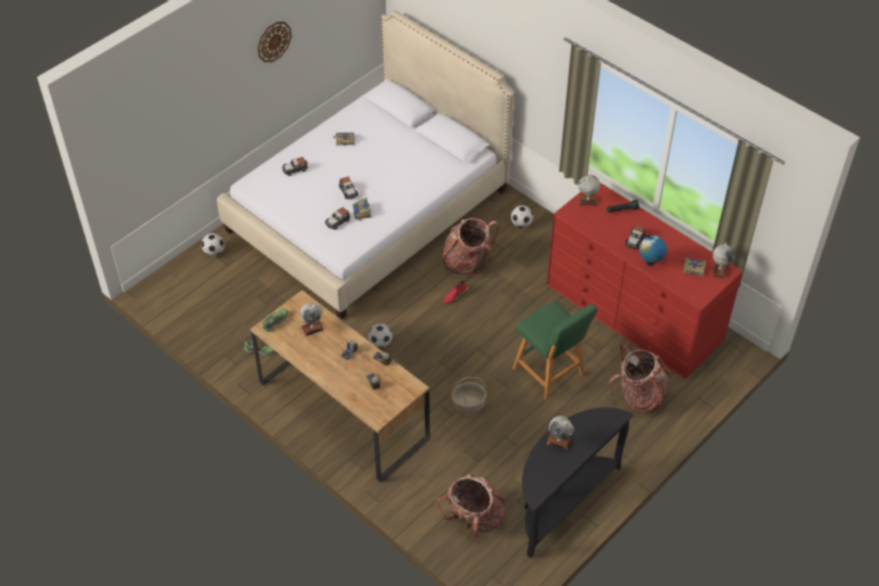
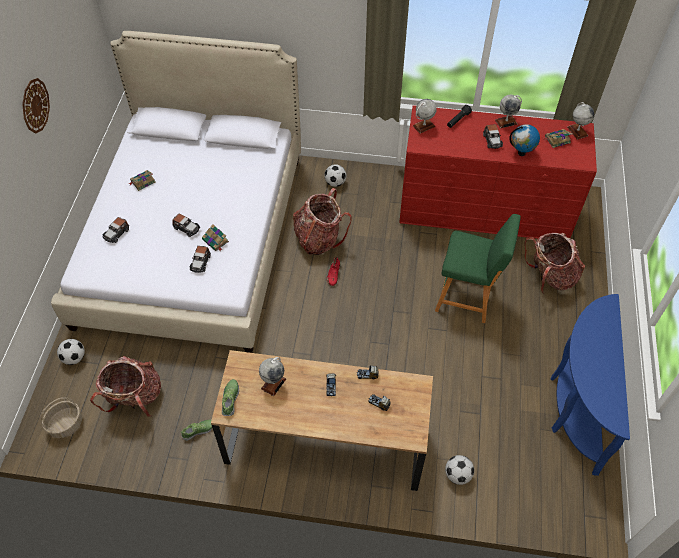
camera: 35 degrees left, 5 degrees up
football [368,324,393,348] -> football moved to [445,455,474,485]
backpack [437,474,505,544] -> backpack moved to [90,356,161,417]
basket [451,377,487,414] -> basket moved to [40,397,82,438]
black console table [522,407,633,558] -> blue console table [550,294,630,476]
globe [547,416,574,450] -> globe moved to [495,95,522,129]

